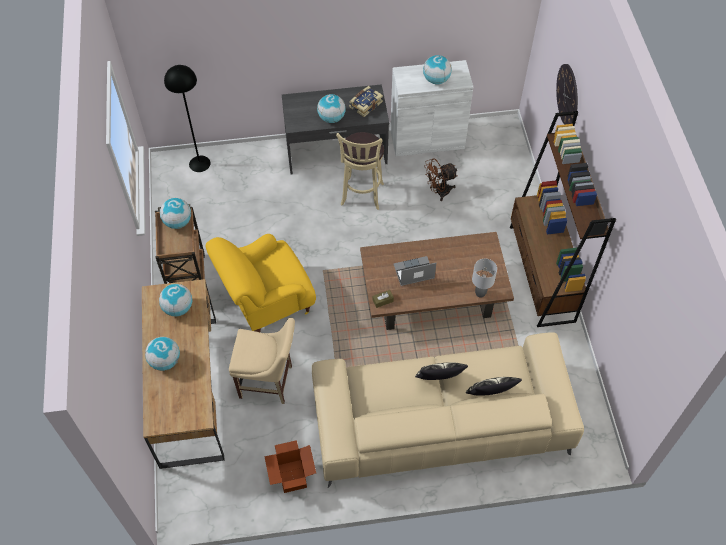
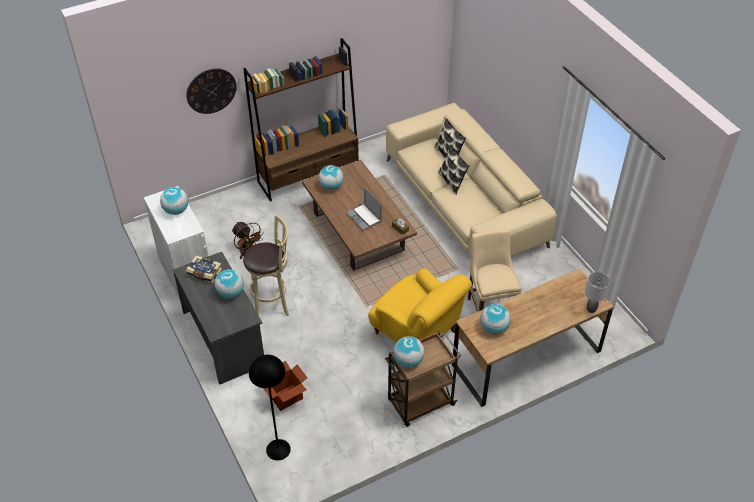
camera: 110 degrees left, 10 degrees down
globe [145,337,180,371] -> globe moved to [319,165,344,190]
cardboard box [264,440,316,493] -> cardboard box moved to [263,361,307,411]
grey table lamp [472,259,497,298] -> grey table lamp moved to [585,272,610,313]

